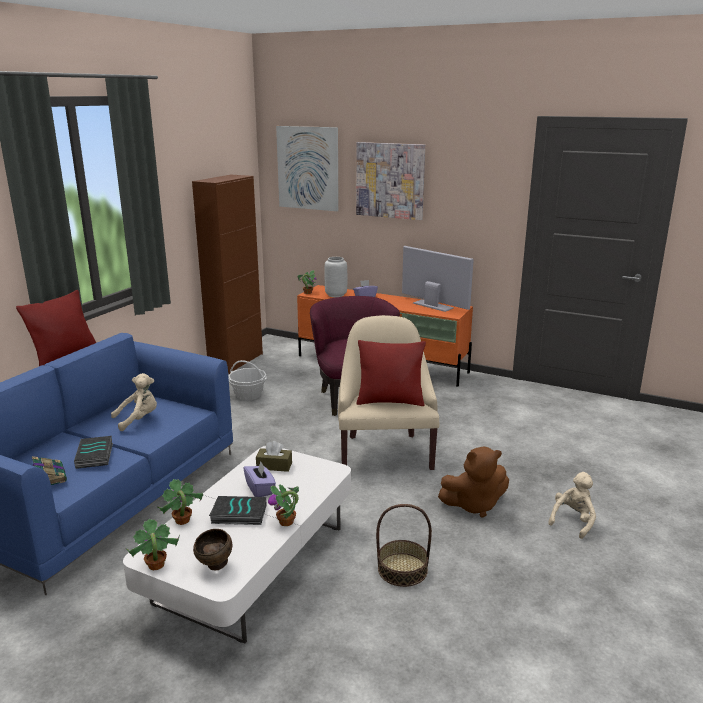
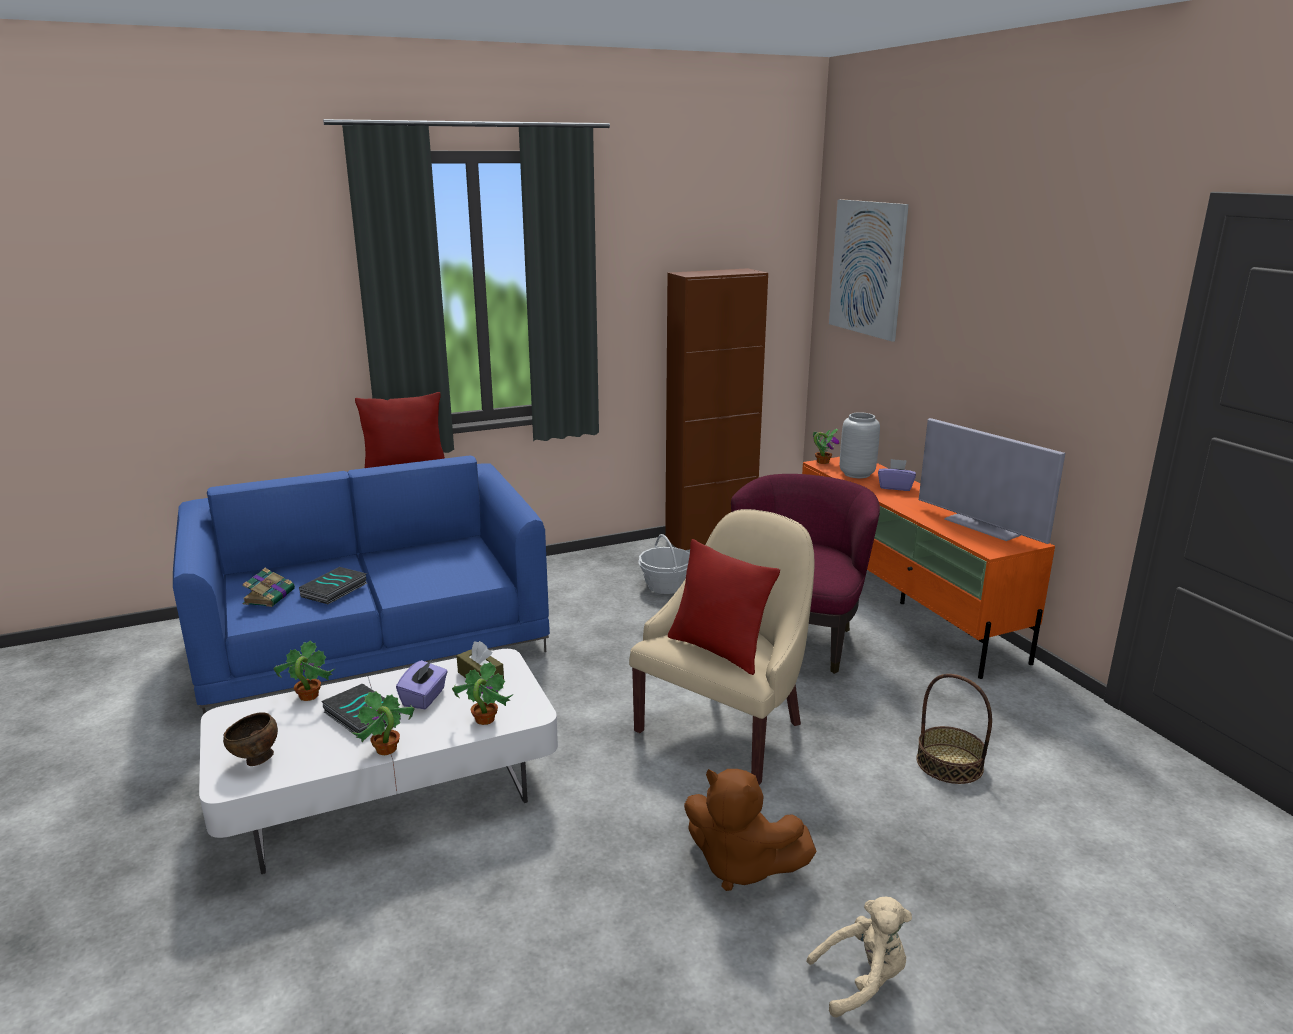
camera: 40 degrees right, 0 degrees up
beige plush toy [111,373,157,431] -> none
potted plant [126,519,180,570] -> potted plant moved to [452,662,514,725]
picture [356,142,425,220] -> none
basket [376,504,432,587] -> basket moved to [916,674,992,784]
television [402,246,474,312] -> television turned 150 degrees clockwise [919,418,1065,544]

